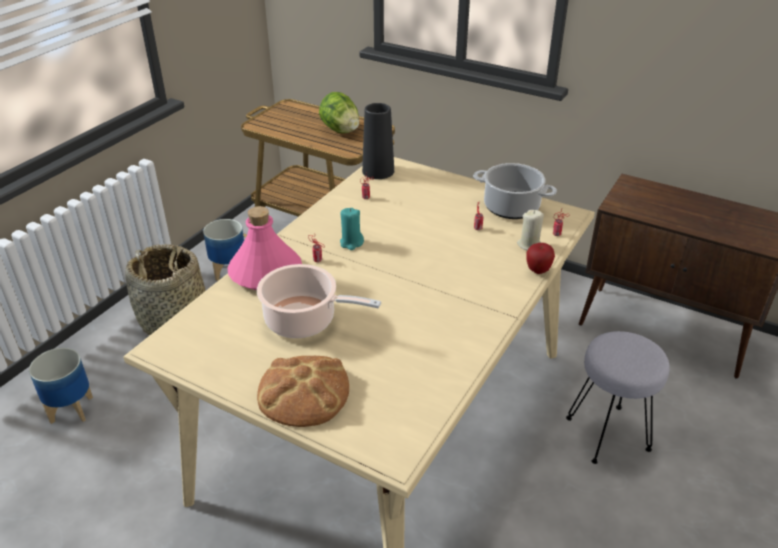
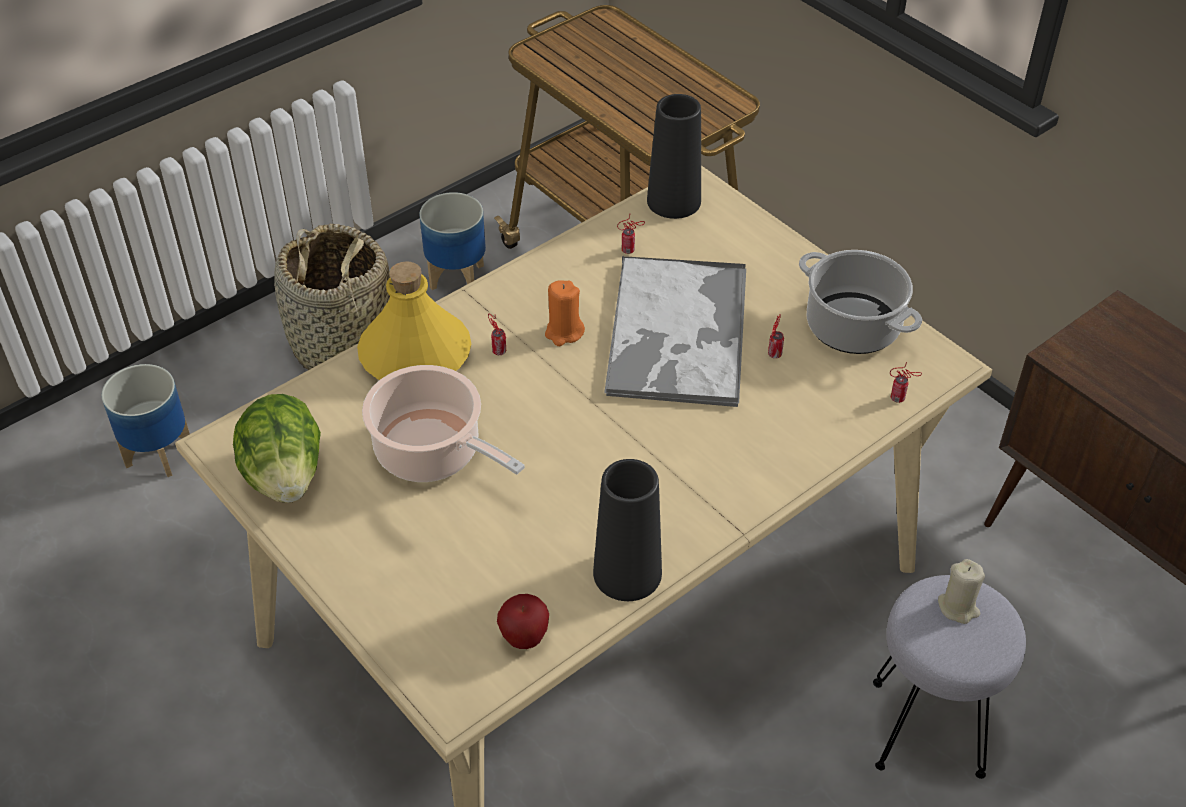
camera: 20 degrees right, 10 degrees up
pink bottle [228,206,302,290] -> yellow bottle [357,261,471,380]
bread [257,355,349,427] -> none
lettuce [319,92,359,133] -> lettuce moved to [233,394,321,503]
turquoise candle [340,208,364,250] -> orange candle [545,280,585,346]
beige candle [517,210,544,250] -> beige candle moved to [938,559,985,624]
apple [526,243,555,274] -> apple moved to [497,594,549,649]
none -> black vase [593,459,662,601]
none -> tray [604,255,746,407]

